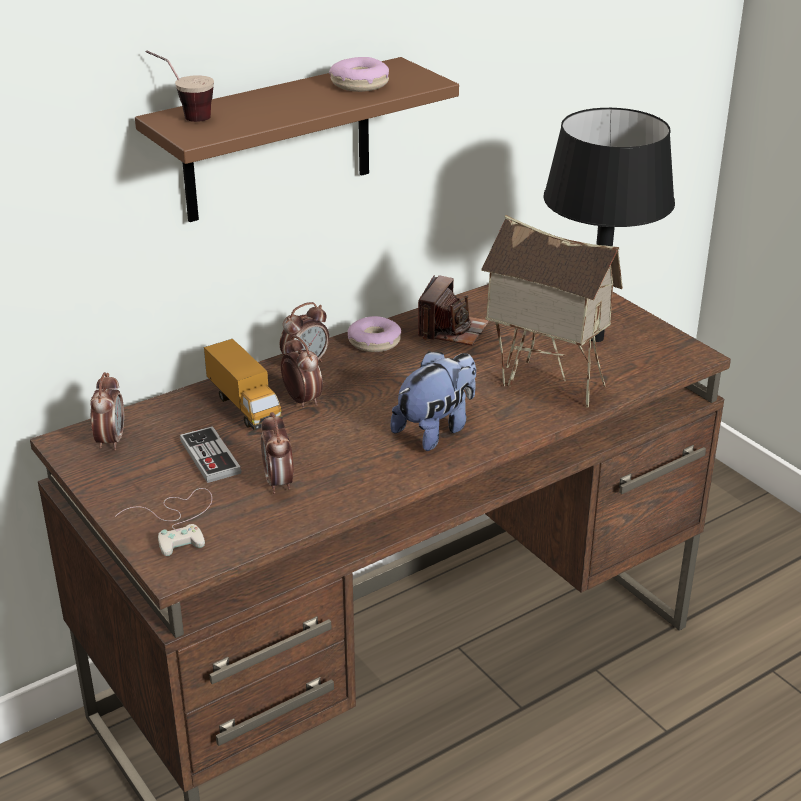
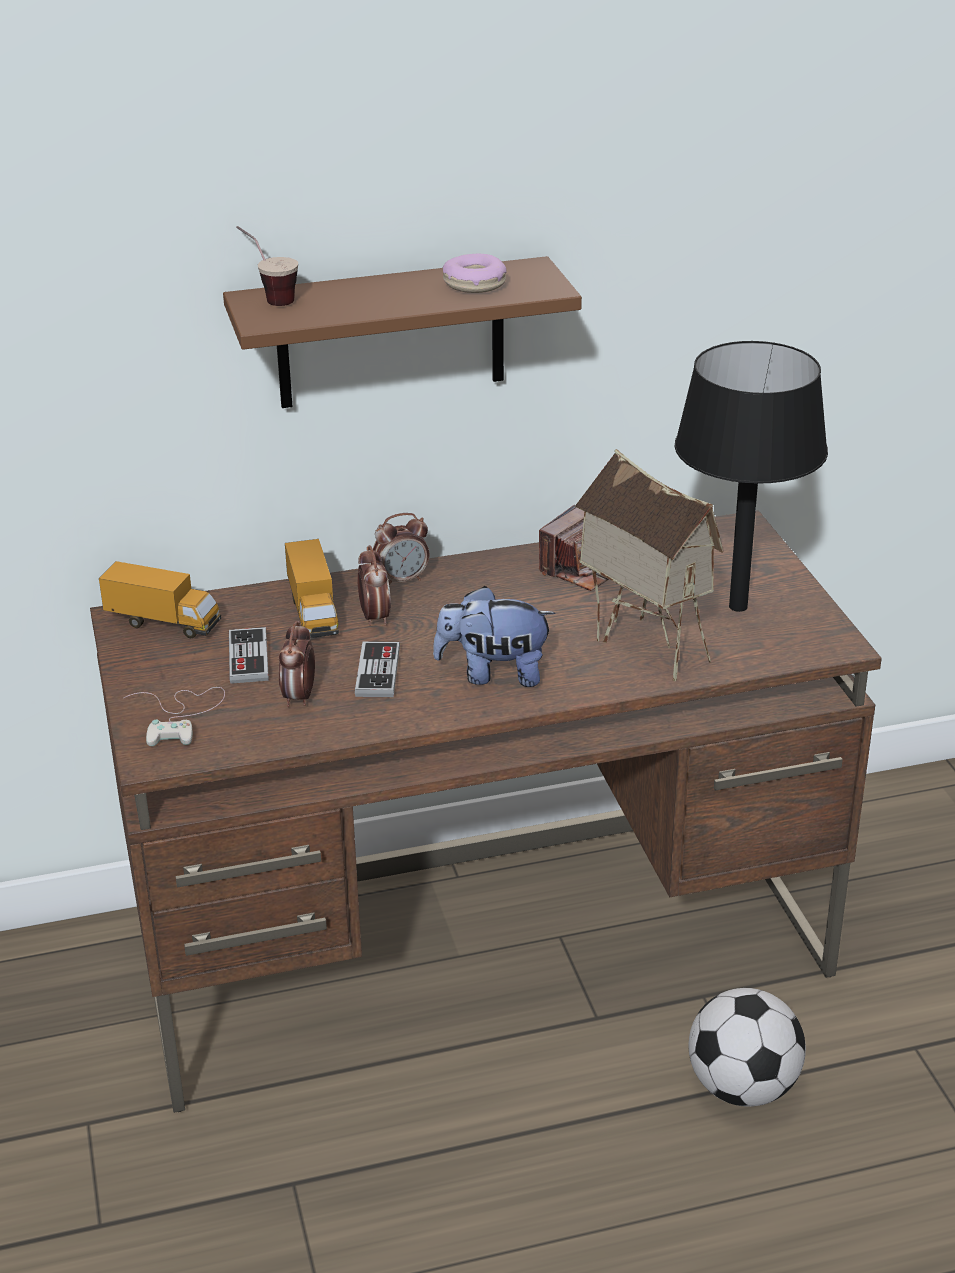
camera: 20 degrees right, 0 degrees up
alarm clock [90,372,124,450] -> toy truck [99,561,221,638]
donut [347,316,401,352] -> none
plush toy [391,351,476,451] -> plush toy turned 150 degrees counterclockwise [433,586,556,687]
none -> game controller [355,641,400,697]
none -> football [689,988,806,1107]

